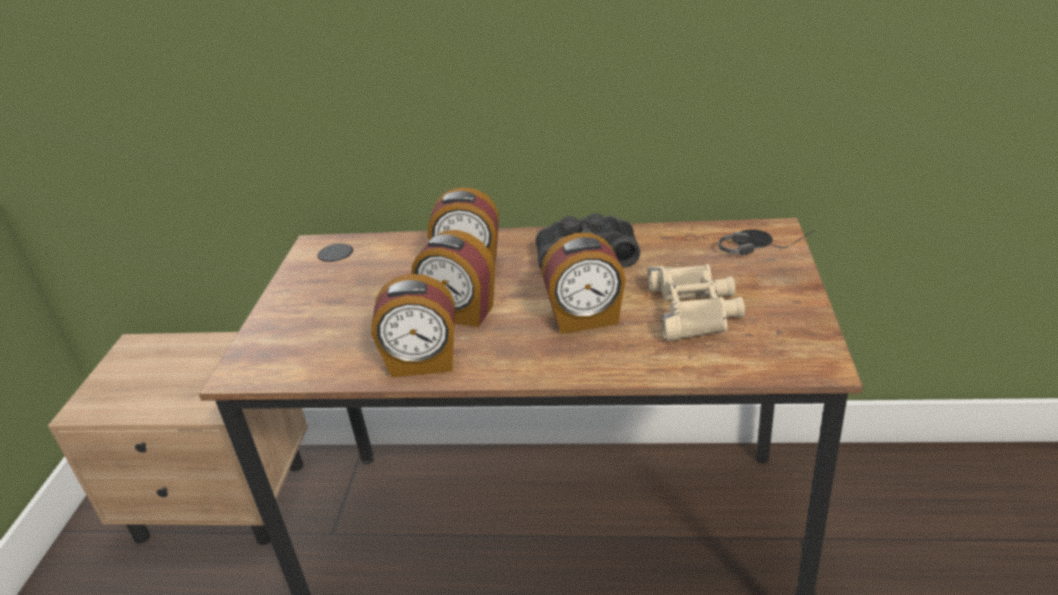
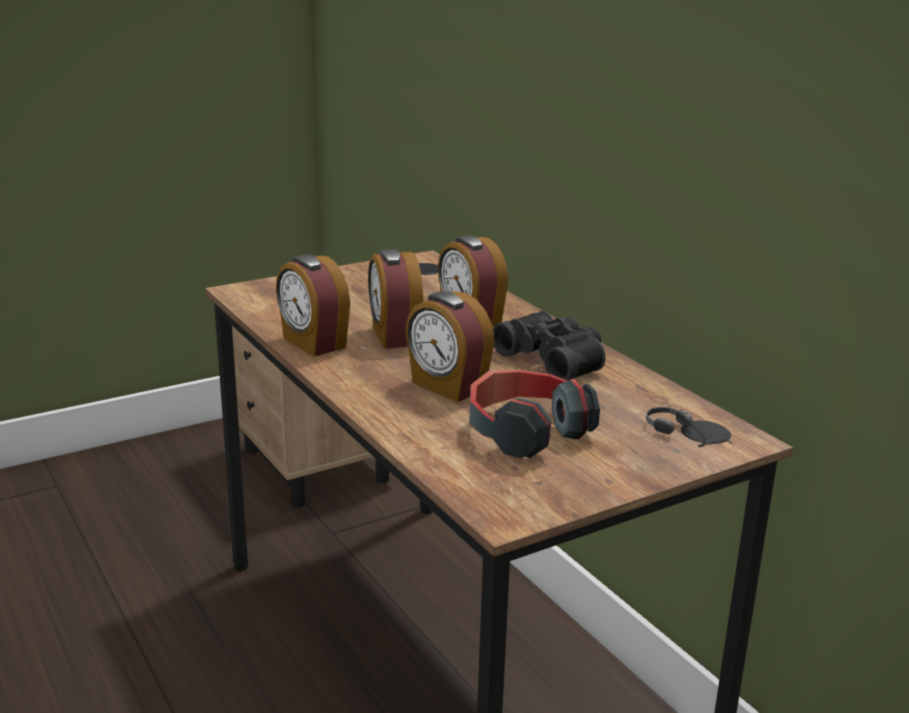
camera: 50 degrees right, 10 degrees down
beige binoculars [648,264,745,341] -> headphones [469,369,600,459]

